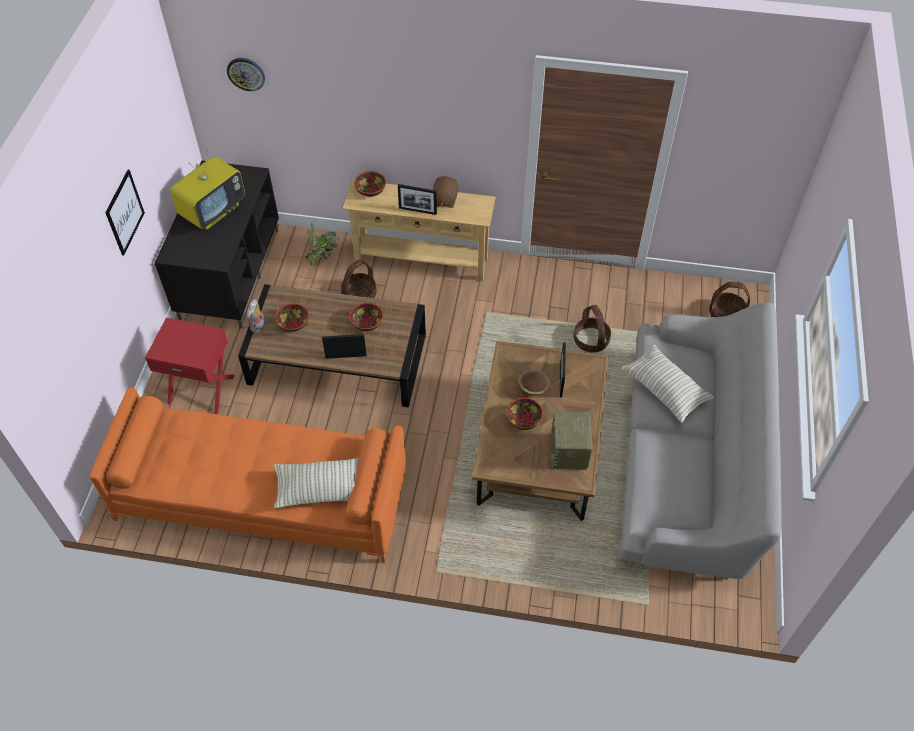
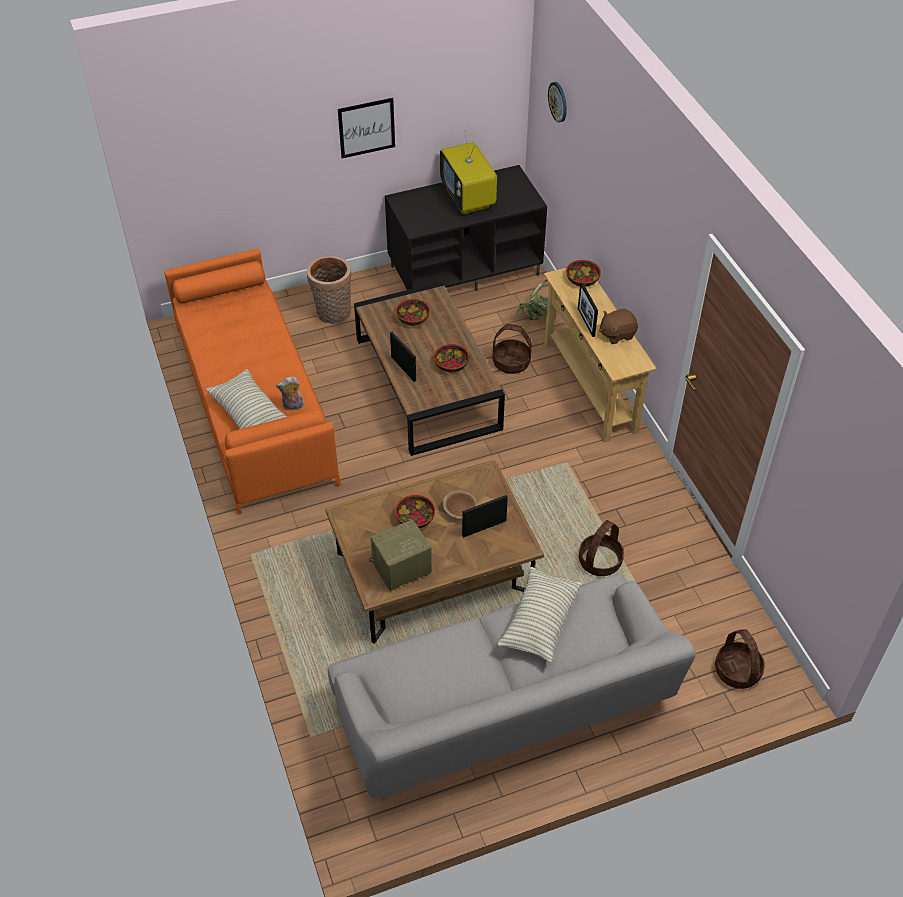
camera: 60 degrees right, 5 degrees down
red side table [145,318,235,414] -> basket [307,255,351,324]
television [170,150,245,230] -> television turned 60 degrees clockwise [440,131,497,214]
plush toy [246,299,265,333] -> plush toy moved to [276,376,304,410]

